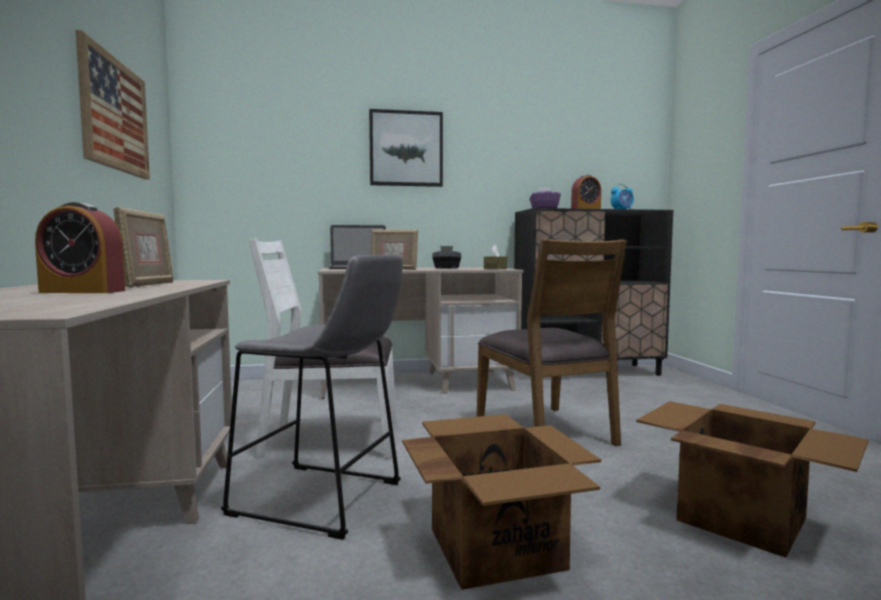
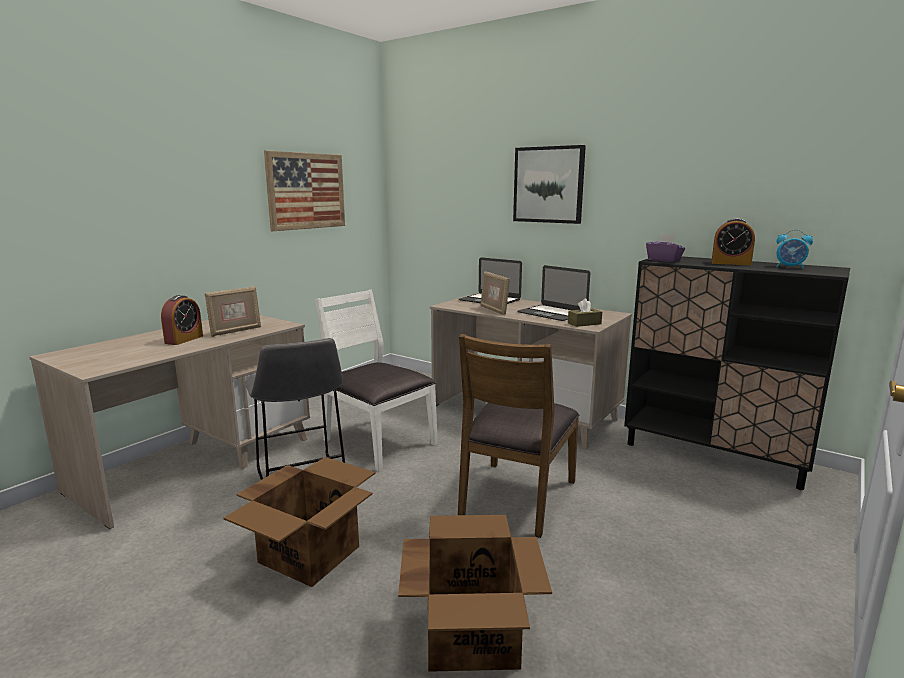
camera: 45 degrees right, 10 degrees up
alarm clock [35,202,125,293] -> alarm clock turned 120 degrees counterclockwise [161,295,203,345]
black tissue box [432,246,461,269] -> laptop [517,265,590,321]

